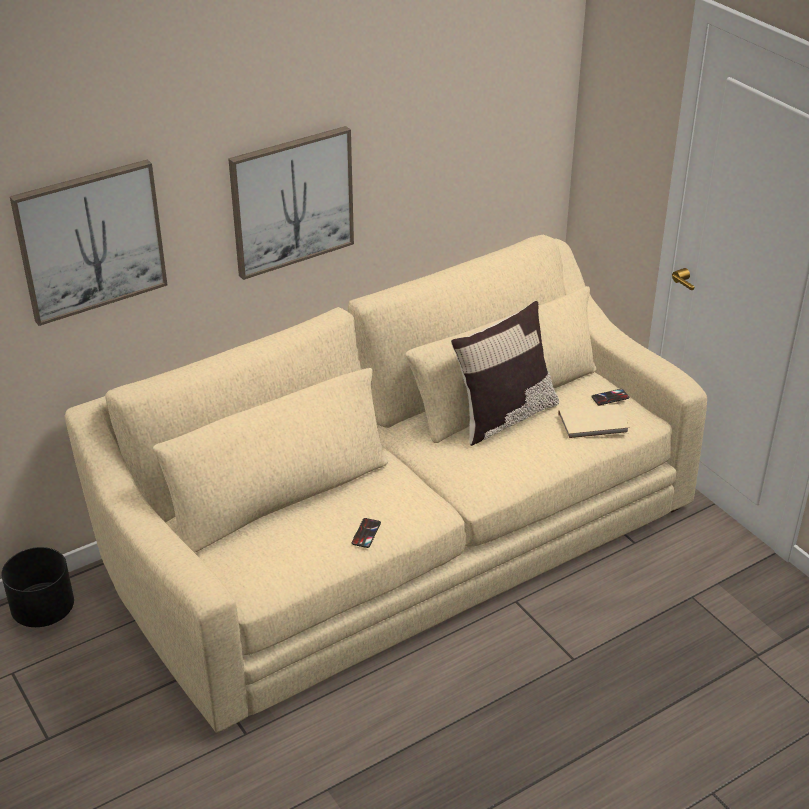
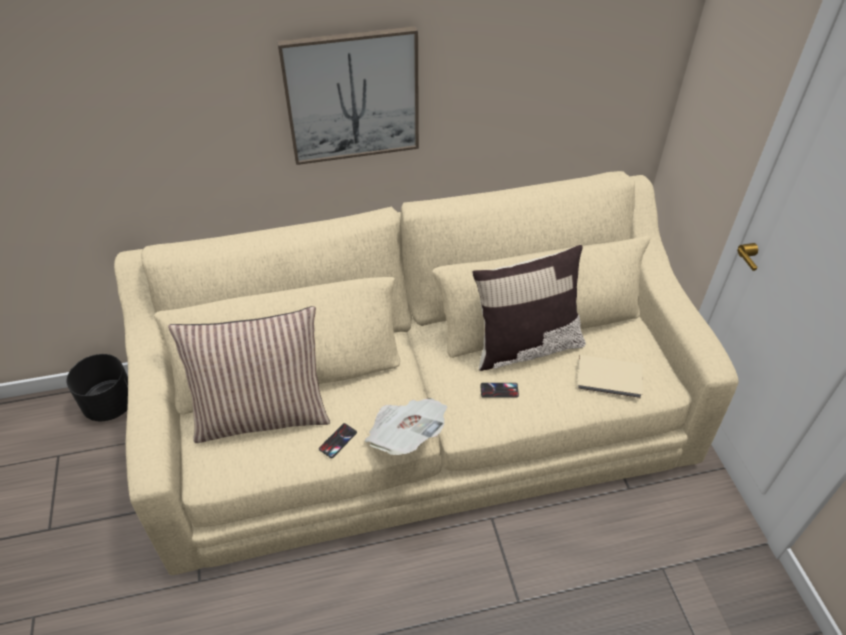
camera: 20 degrees right, 10 degrees up
picture [10,159,167,326] -> none
phone [591,389,629,405] -> phone moved to [480,383,519,398]
none -> pillow [168,306,330,443]
none -> newspaper [364,398,447,455]

